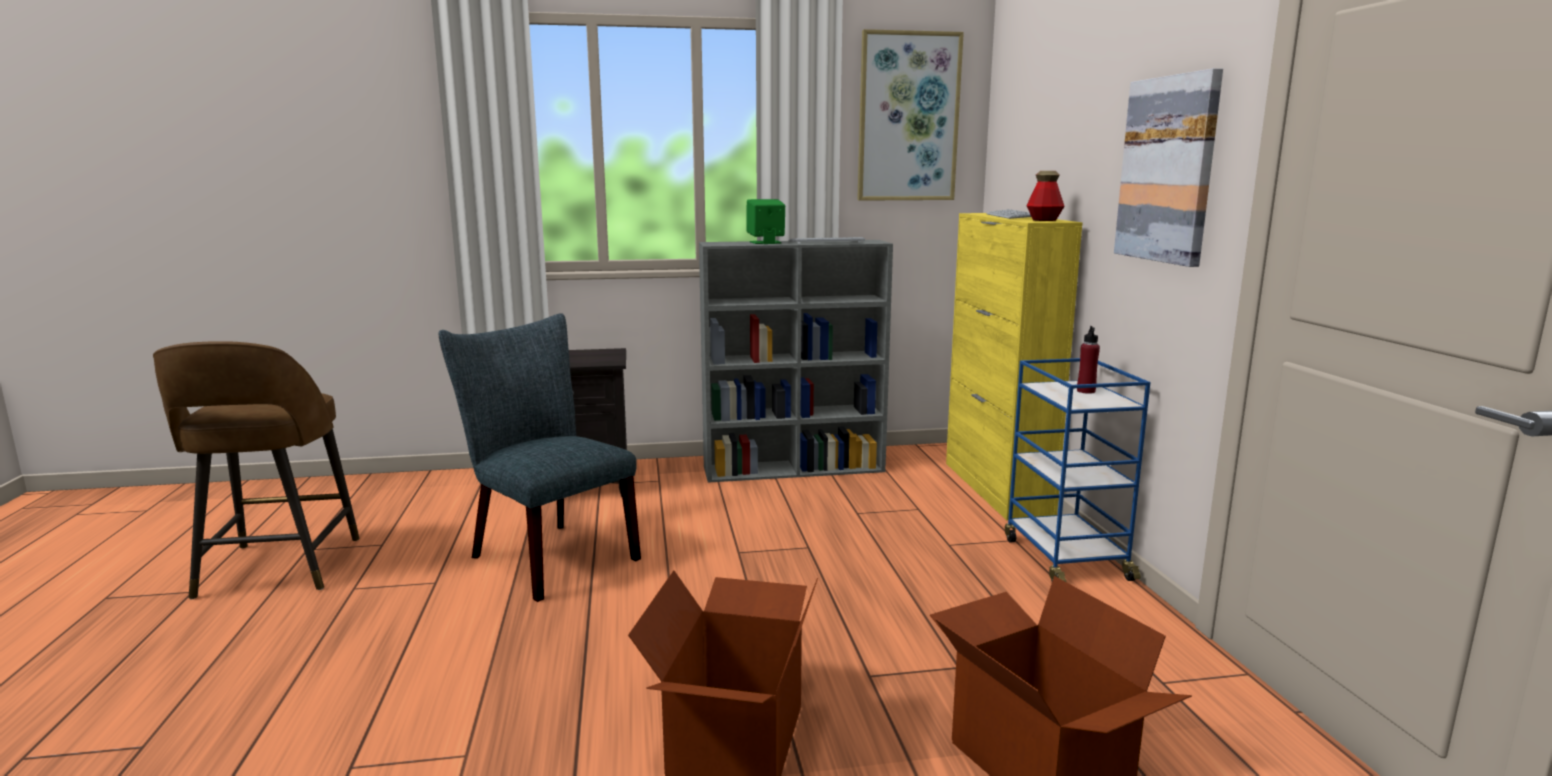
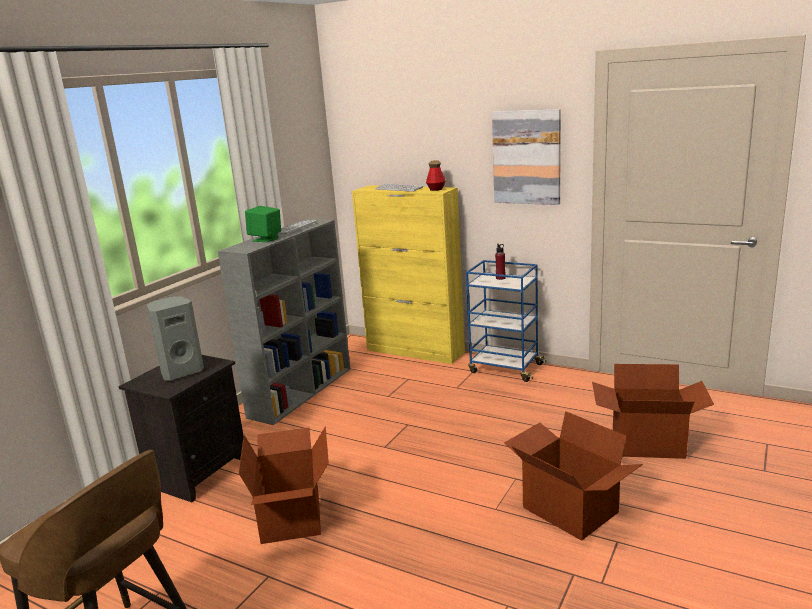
camera: 50 degrees left, 5 degrees up
grey chair [439,313,641,602] -> cardboard box [238,426,329,544]
picture [857,29,964,201] -> none
none -> grey speaker [147,296,204,381]

